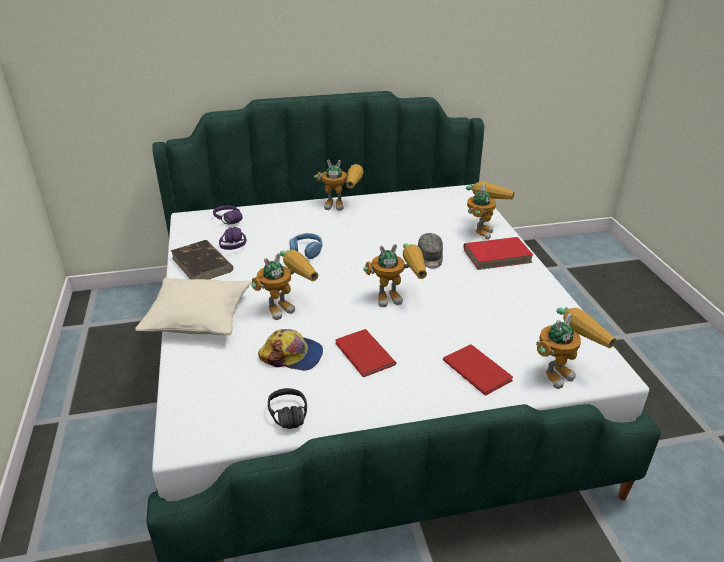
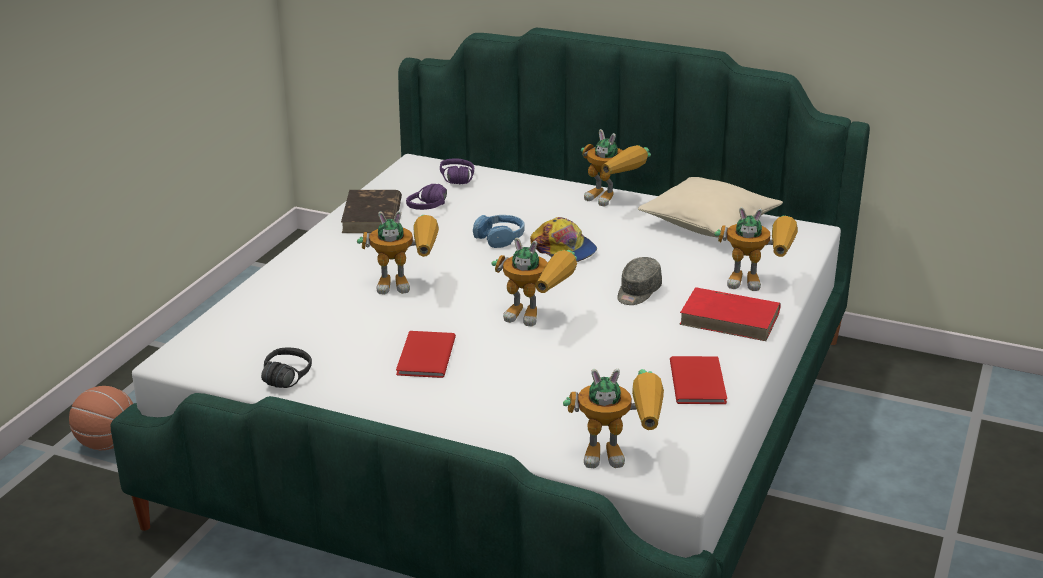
camera: 35 degrees right, 5 degrees down
beige pillow [135,278,251,335] -> beige pillow moved to [638,177,783,238]
cap [258,329,323,371] -> cap moved to [530,217,597,262]
red book [443,344,513,396] -> red book moved to [670,356,727,404]
toy robot [466,181,515,240] -> toy robot turned 45 degrees clockwise [714,207,798,291]
none -> basketball [69,386,133,450]

